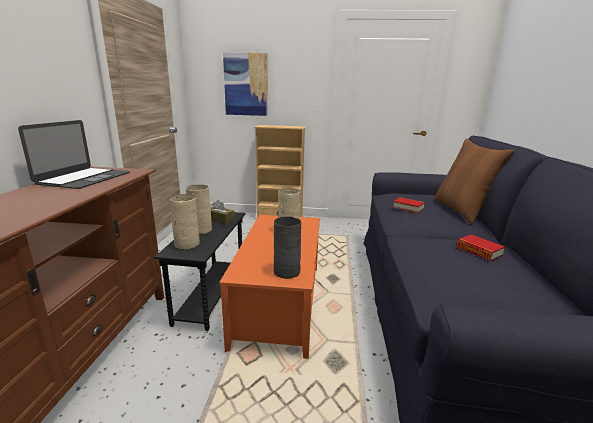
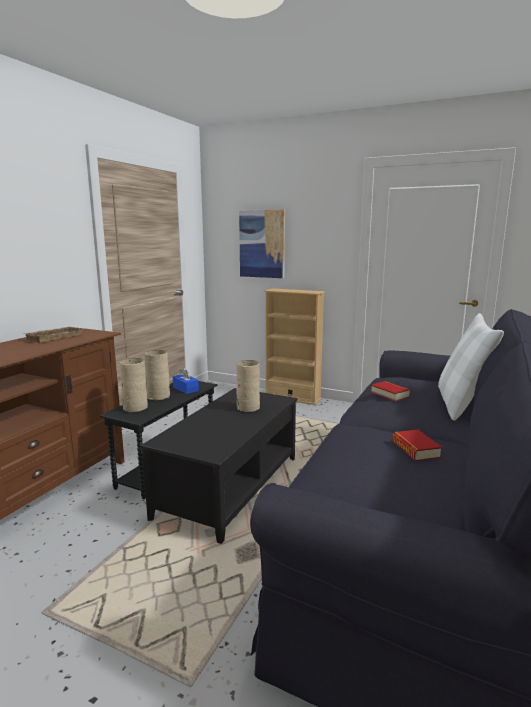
camera: 20 degrees right, 5 degrees down
laptop [18,120,130,189] -> beige tray [25,327,84,343]
brown tissue box [211,200,235,225] -> blue tissue box [173,367,199,394]
orange coffee table [219,215,320,359] -> black coffee table [141,388,297,544]
grey vase [274,217,301,279] -> none
brown pillow [434,139,515,224] -> white pillow [438,313,504,421]

